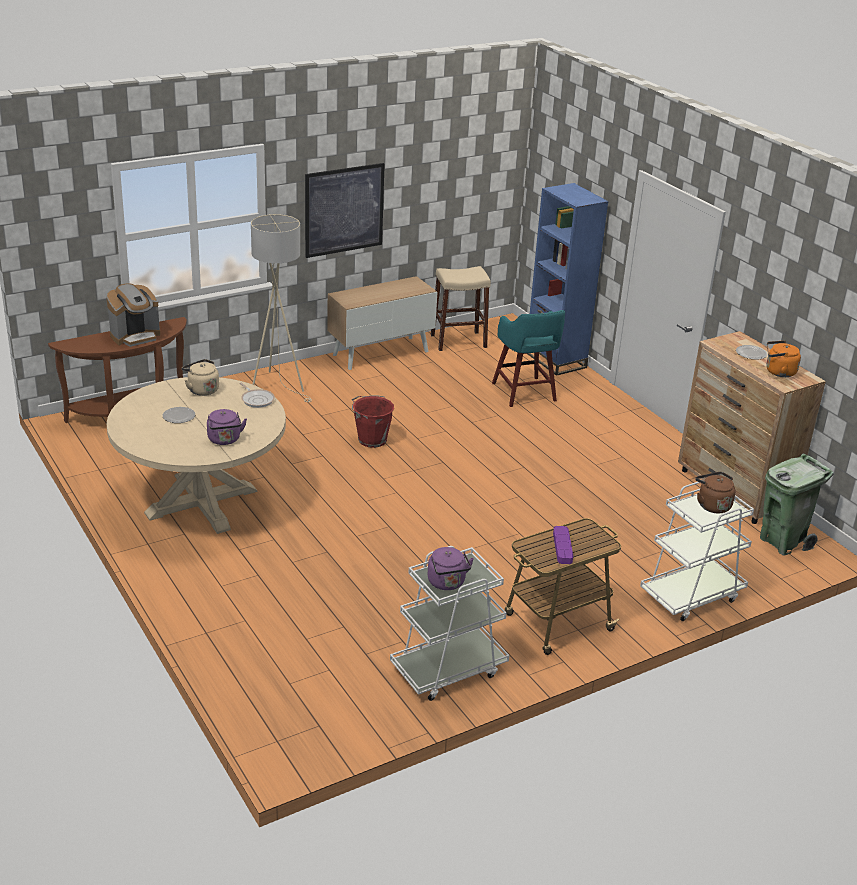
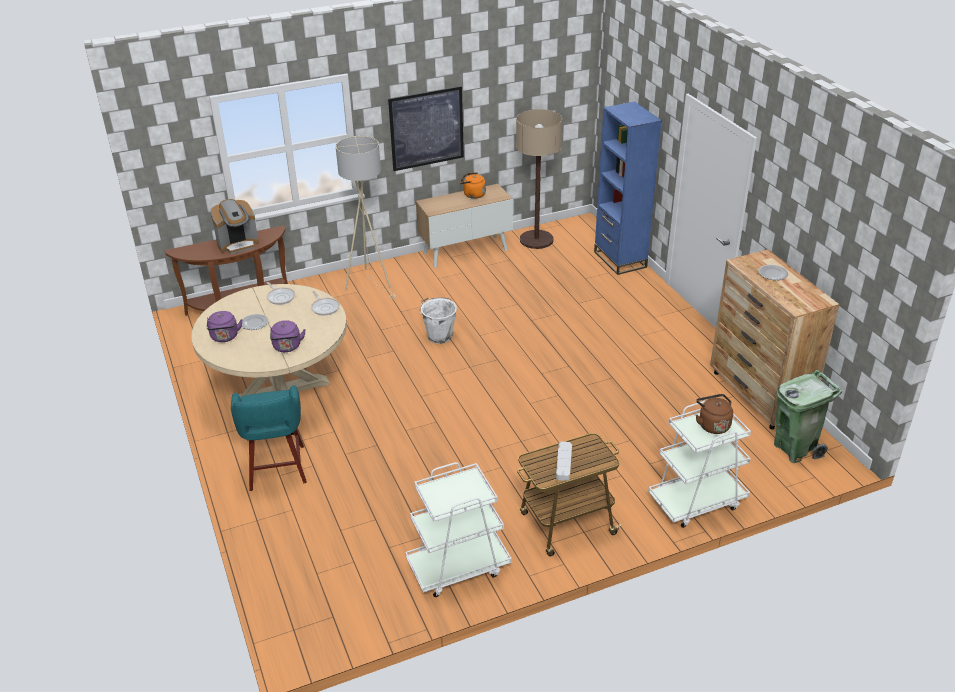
camera: 10 degrees right, 5 degrees up
beige kettle [182,359,219,396] -> frying pan [267,282,295,305]
red bucket [352,395,394,448] -> white bucket [419,298,457,344]
purple kettle [427,547,474,590] -> purple kettle moved to [207,311,242,342]
beige stool [431,266,491,351] -> floor lamp [516,109,562,249]
turquoise stool [492,310,565,407] -> turquoise stool moved to [231,385,307,491]
purple tray [553,526,573,564] -> grey tray [556,442,572,481]
orange kettle [766,340,801,377] -> orange kettle moved to [460,172,486,199]

